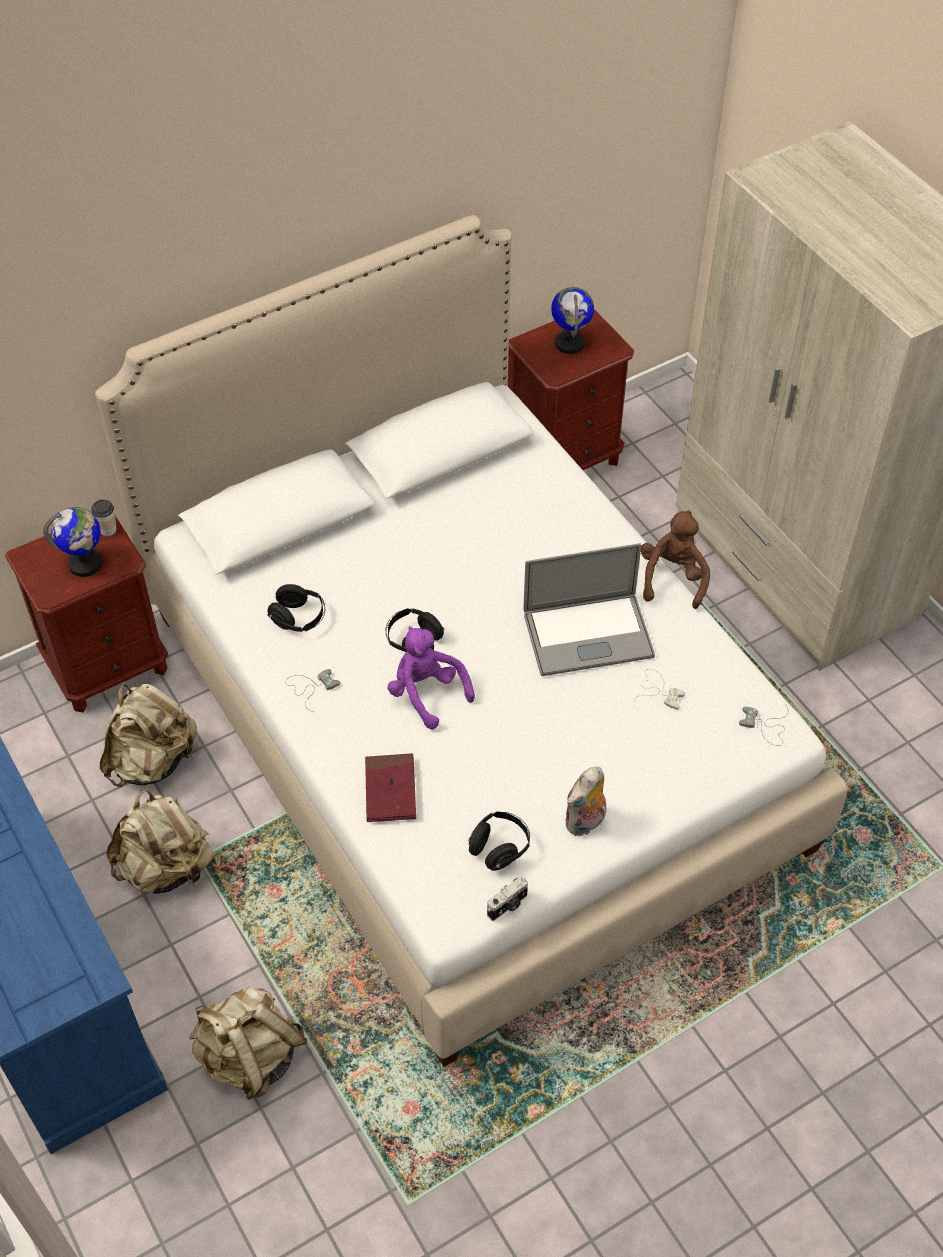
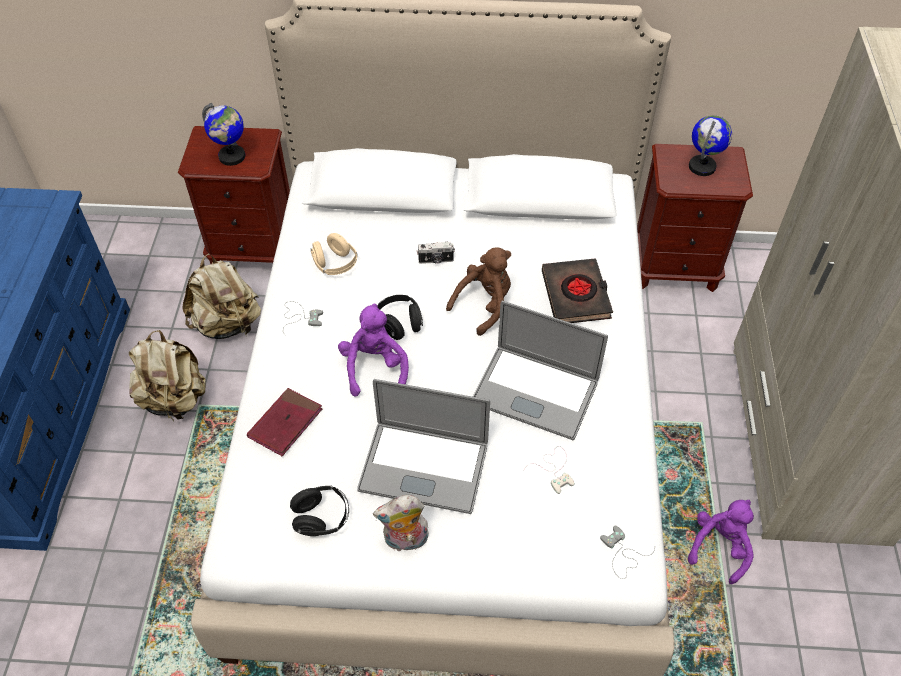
camera: 35 degrees right, 0 degrees up
cup [91,499,117,536] -> none
beige backpack [189,987,307,1100] -> none
black headphones [267,584,325,632] -> beige headphones [311,233,358,275]
camera [487,876,528,921] -> camera moved to [417,242,455,264]
brown plush toy [641,510,710,609] -> brown plush toy moved to [446,247,511,336]
none -> laptop [357,379,490,514]
none -> black book [542,258,613,323]
none -> purple plush toy [688,500,754,584]

